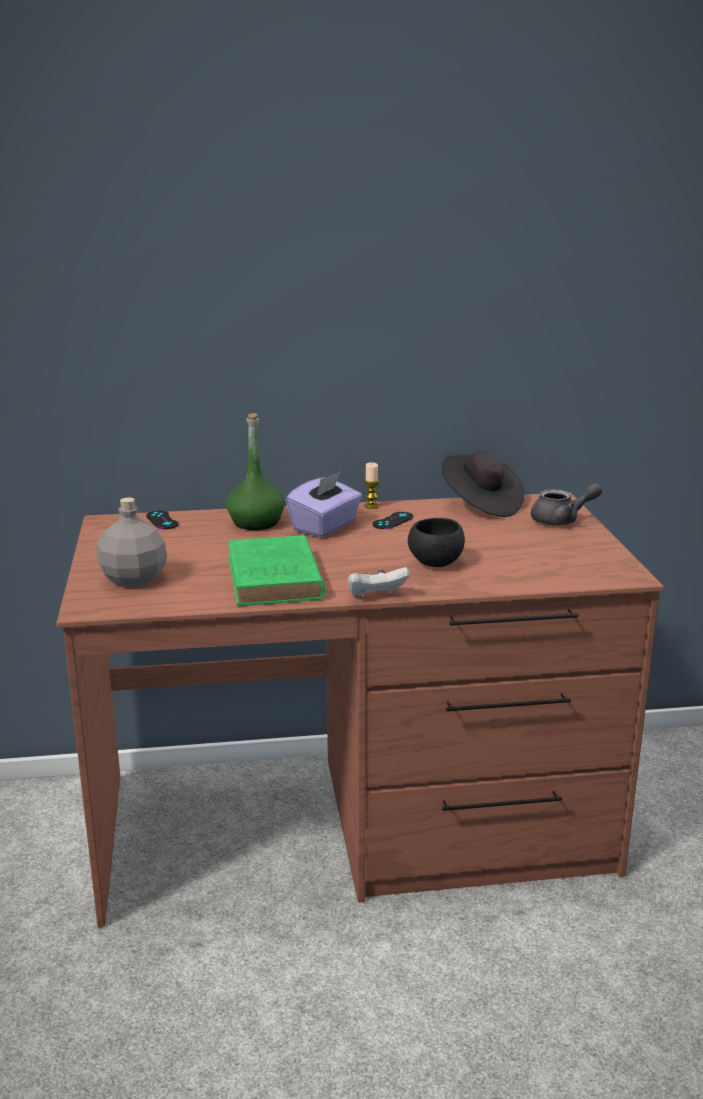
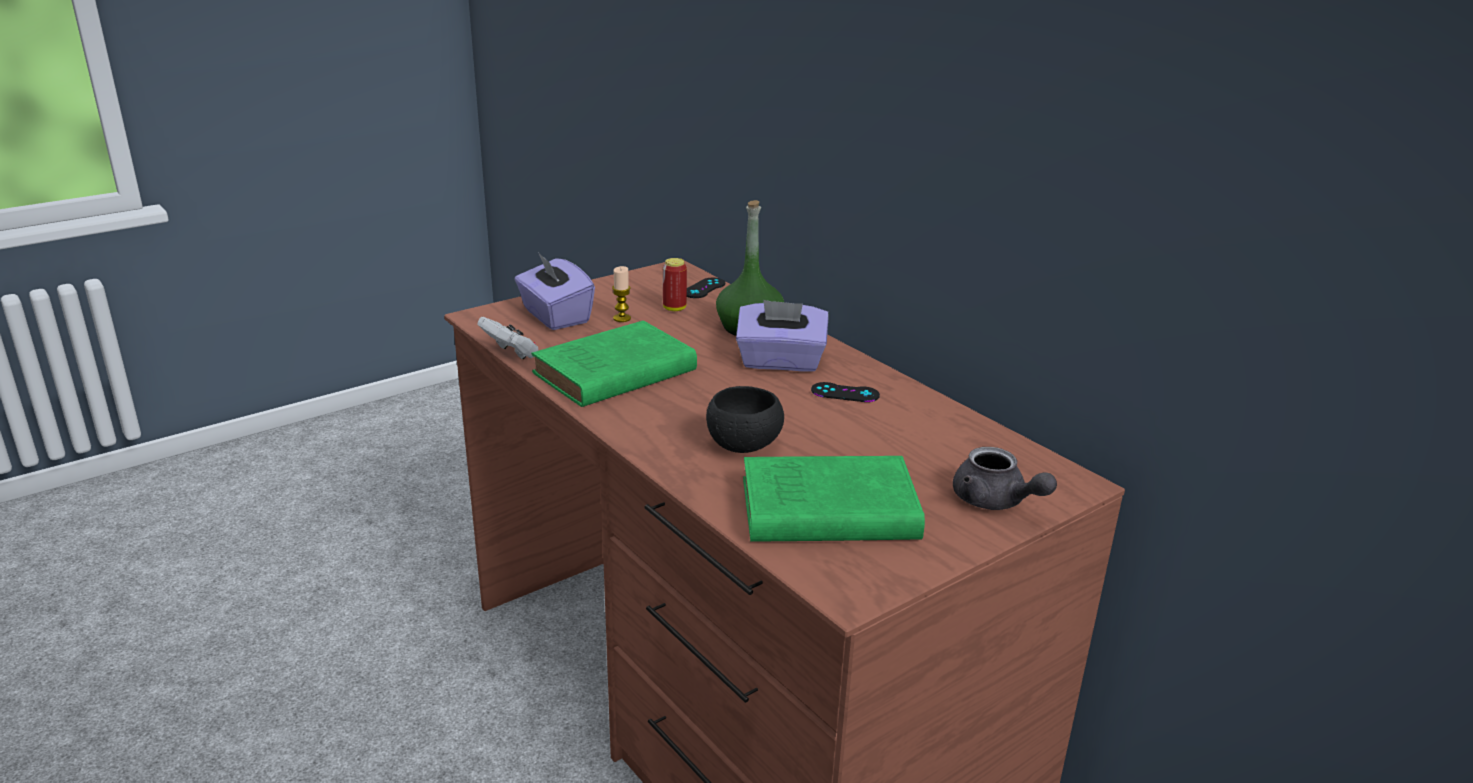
camera: 60 degrees right, 5 degrees up
grey bottle [97,498,167,587] -> purple tissue box [515,252,595,330]
white game controller [348,567,409,598] -> white game controller moved to [478,317,539,360]
candle [364,462,379,509] -> candle moved to [612,266,631,322]
black hat [442,451,525,517] -> none
none -> can [663,258,687,311]
none -> green book [743,456,925,542]

